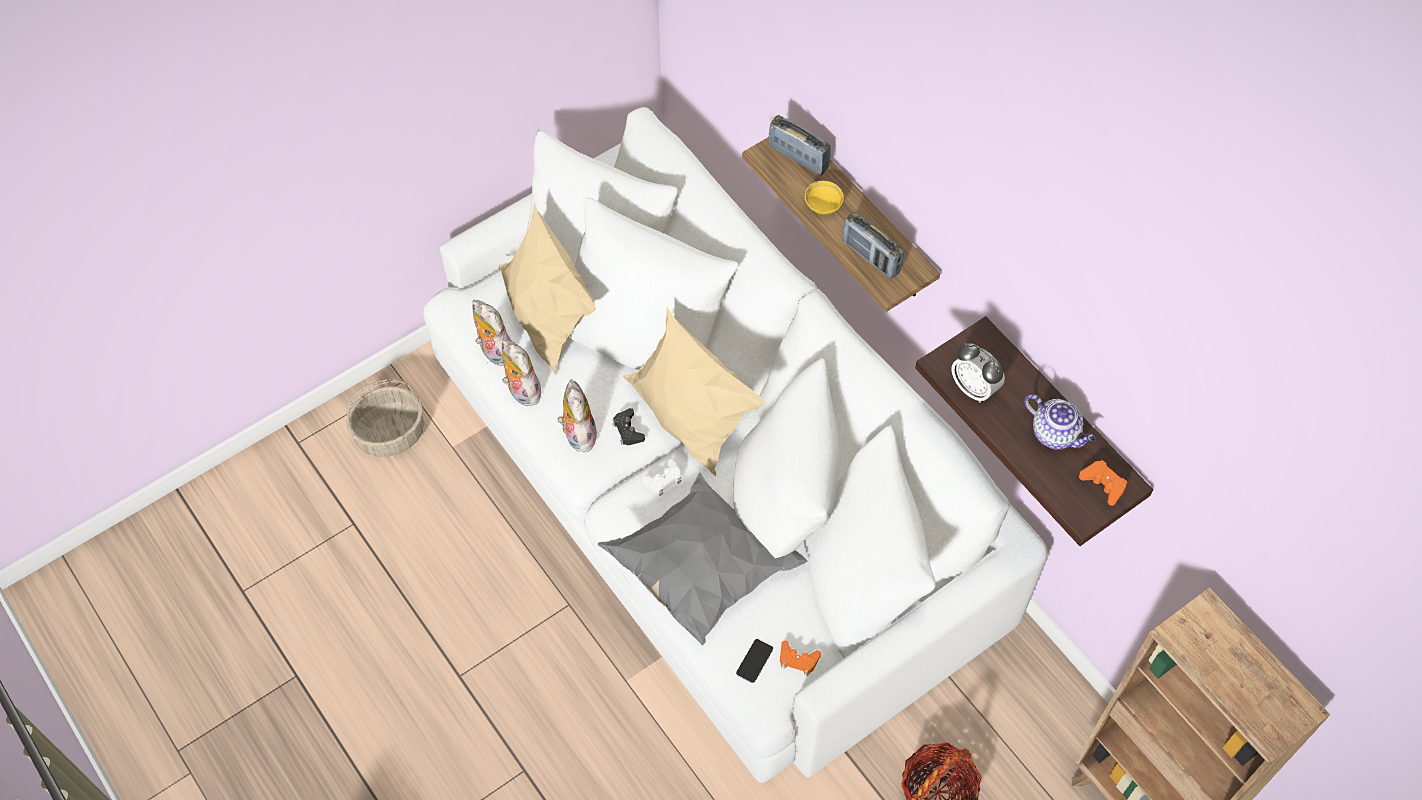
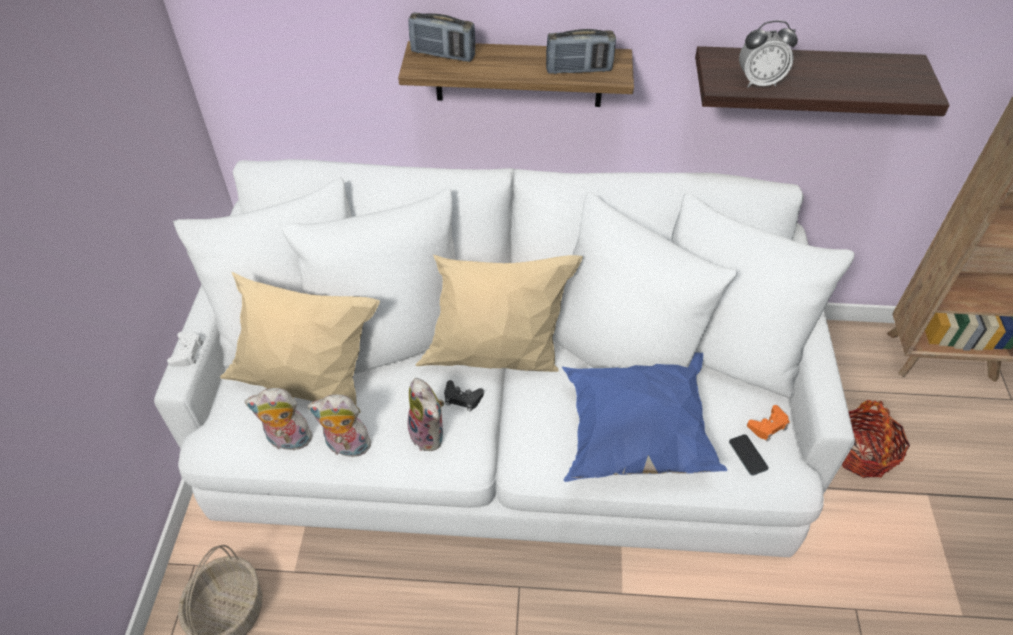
camera: 50 degrees left, 10 degrees down
plush toy [558,379,597,452] -> plush toy turned 150 degrees counterclockwise [406,378,444,451]
grey pillow [597,472,808,645] -> blue pillow [562,353,727,482]
white game controller [642,459,681,496] -> white game controller moved to [167,332,203,367]
radio [769,115,831,175] -> radio turned 150 degrees counterclockwise [408,12,475,62]
yellow bowl [805,181,844,214] -> none
teapot [1024,395,1096,450] -> none
orange game controller [1079,460,1127,506] -> none

